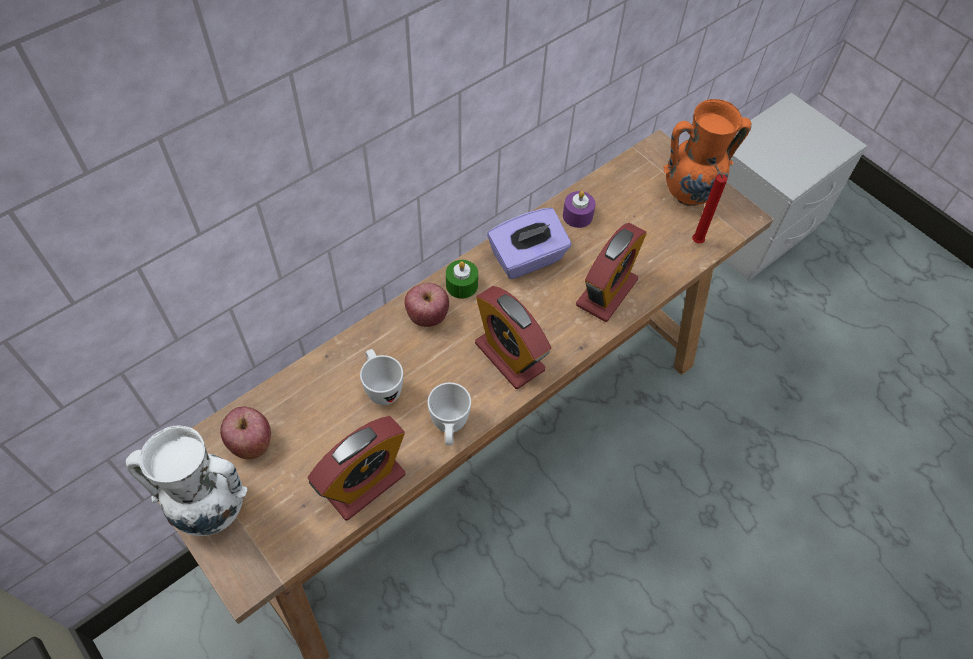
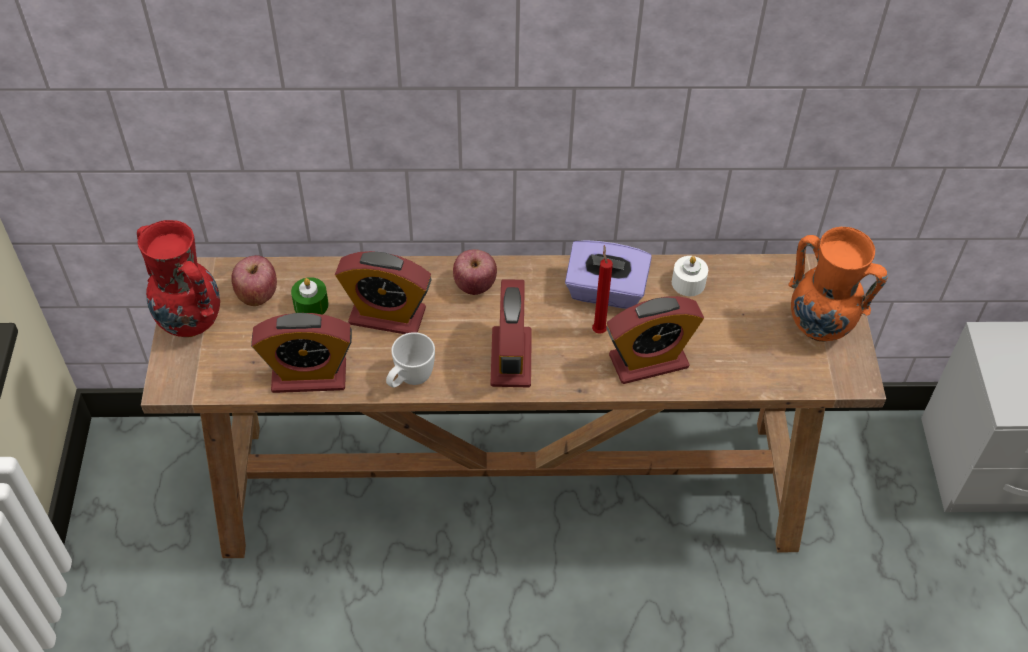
camera: 40 degrees right, 5 degrees down
white vase [125,425,248,536] -> red vase [137,220,220,338]
white mug [360,349,403,405] -> alarm clock [335,251,432,334]
green candle [446,260,478,299] -> green candle moved to [291,277,329,315]
purple candle [563,191,595,228] -> white candle [672,256,708,296]
red candle [692,164,727,243] -> red candle moved to [592,245,613,334]

